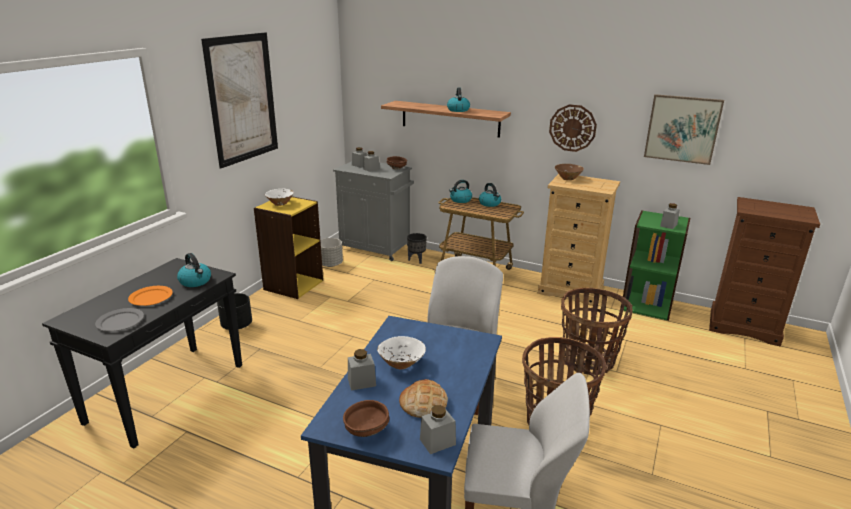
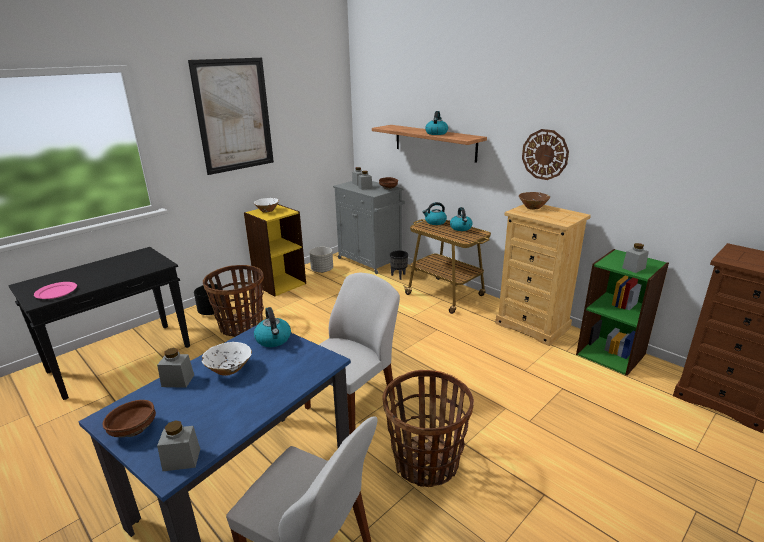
camera: 20 degrees right, 0 degrees up
grey plate [95,308,144,331] -> pink plate [34,282,77,299]
orange plate [128,286,173,306] -> none
kettle [177,253,211,287] -> kettle moved to [254,307,291,347]
bread [399,379,448,418] -> none
basket [561,287,633,375] -> basket moved to [203,265,264,337]
picture [644,94,724,165] -> none

